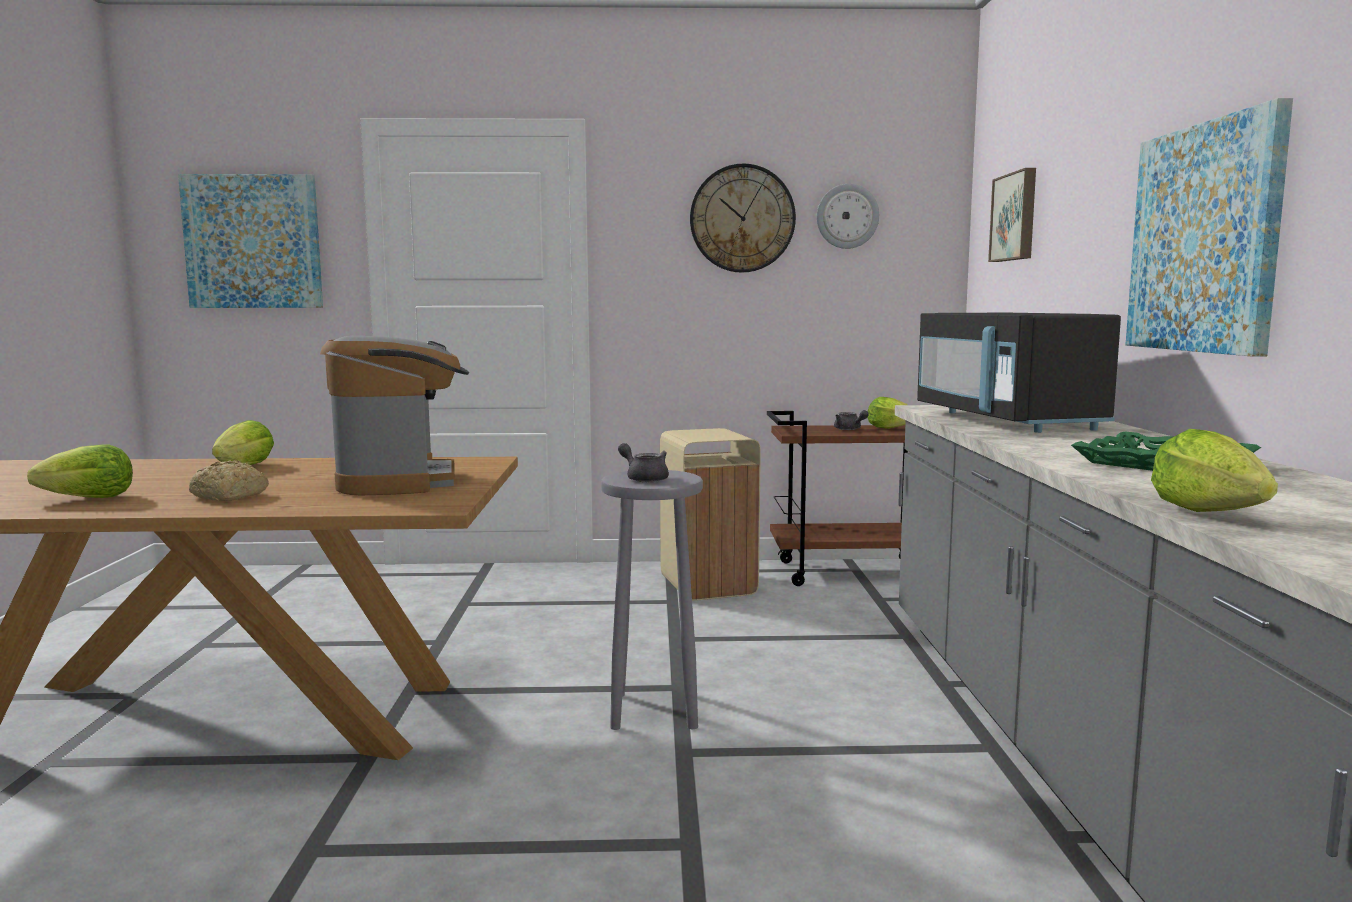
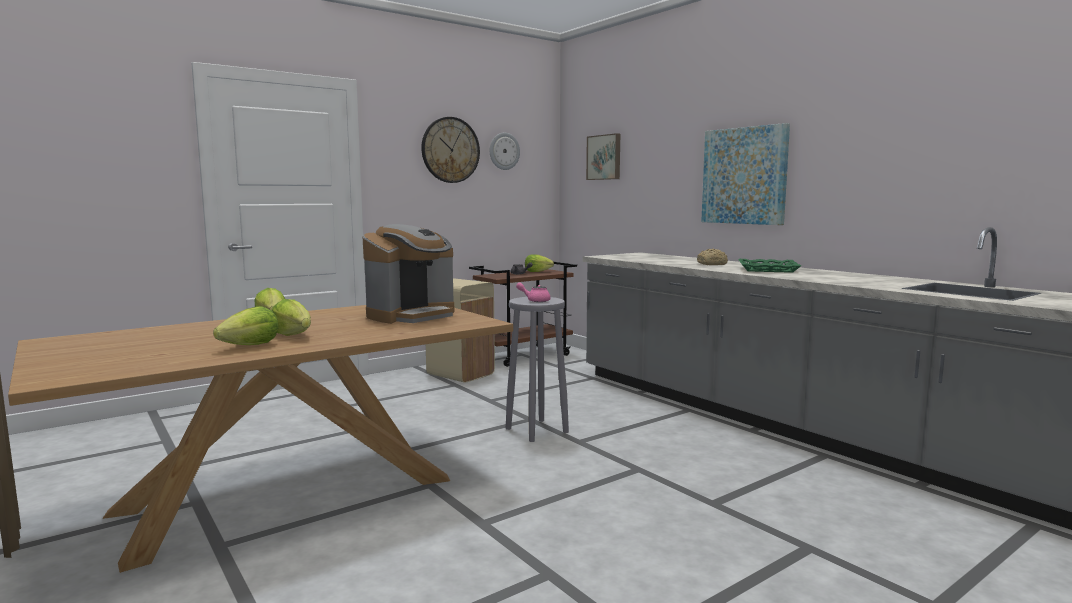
camera: 35 degrees left, 0 degrees up
picture [178,174,323,308] -> none
bread [189,460,269,501] -> bread moved to [697,248,728,265]
coffee machine [320,336,469,495] -> coffee machine turned 90 degrees clockwise [363,224,454,324]
grey teapot [618,443,669,482] -> pink teapot [516,283,551,302]
black microwave [917,313,1121,433] -> none
lettuce [1151,429,1278,512] -> lettuce moved to [272,299,311,336]

